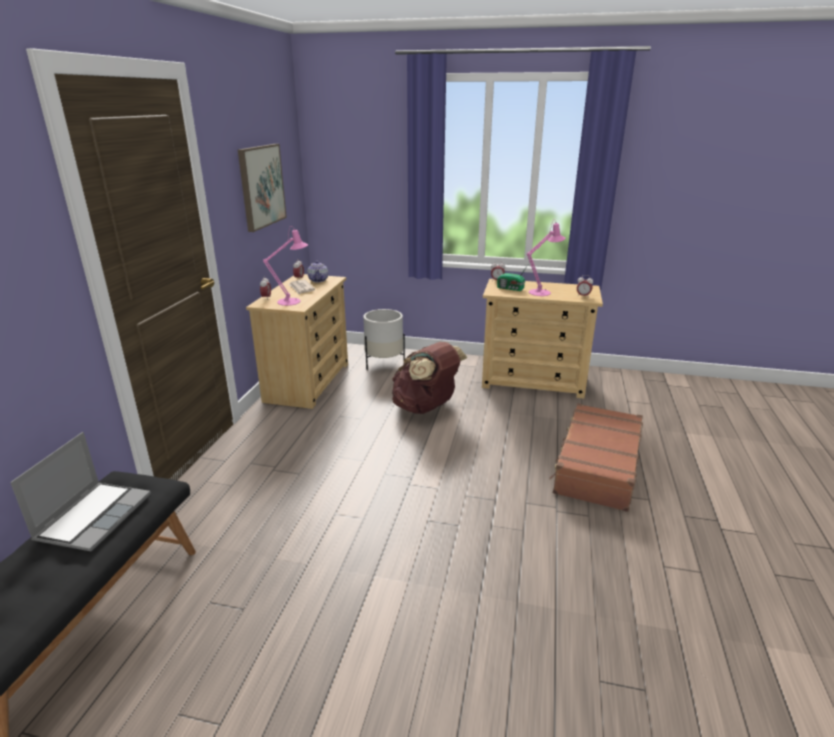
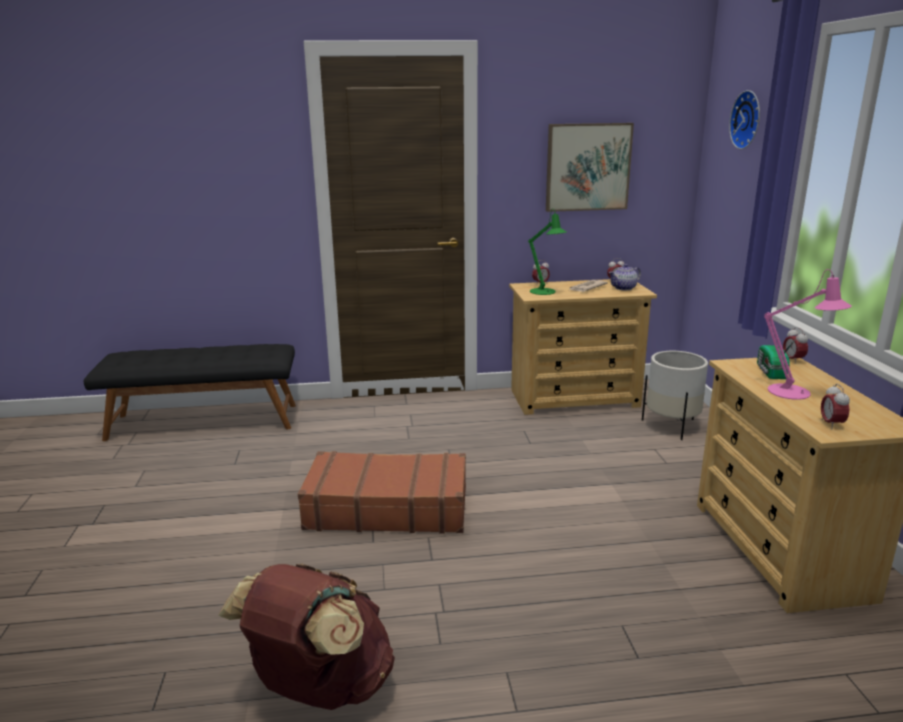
camera: 70 degrees right, 5 degrees down
laptop [10,432,151,551] -> none
pink table lamp [263,226,308,306] -> green table lamp [528,209,566,295]
brown backpack [392,342,467,414] -> brown backpack moved to [218,563,395,710]
brown suitcase [549,403,643,512] -> brown suitcase moved to [298,451,466,534]
none -> wall clock [729,90,760,149]

